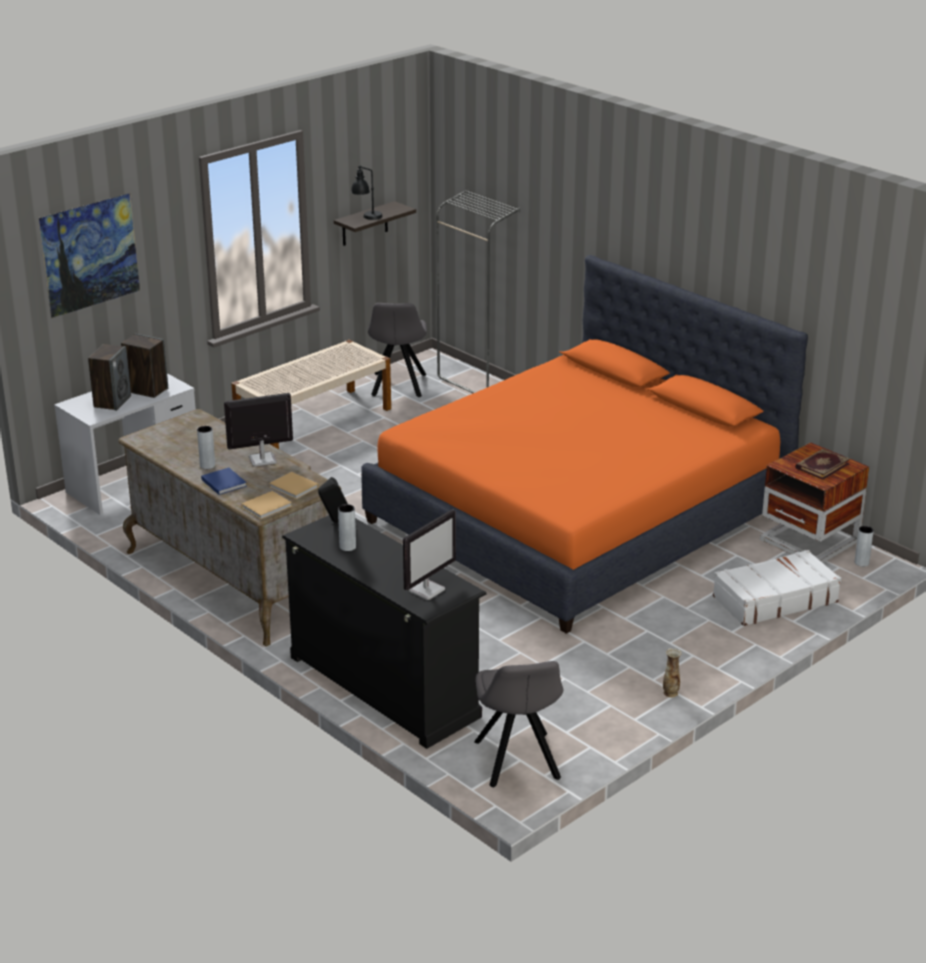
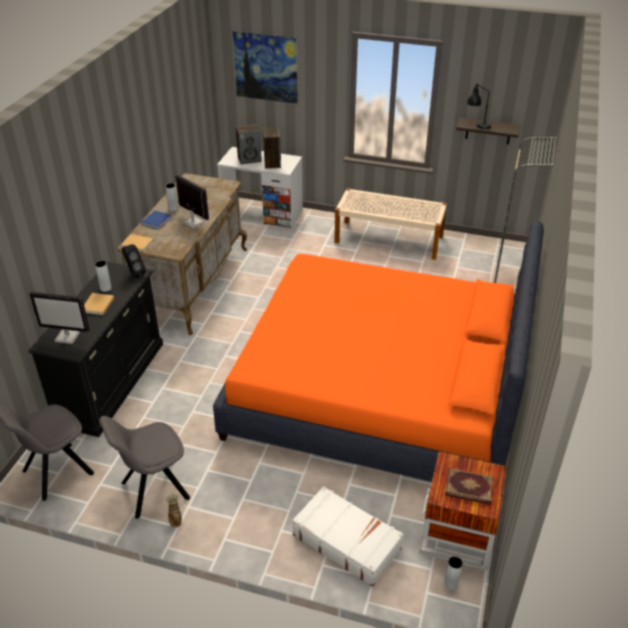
camera: 60 degrees right, 10 degrees up
beige book [269,472,318,499] -> beige book moved to [84,293,114,315]
grey chair [368,303,427,397] -> grey chair moved to [99,416,190,519]

